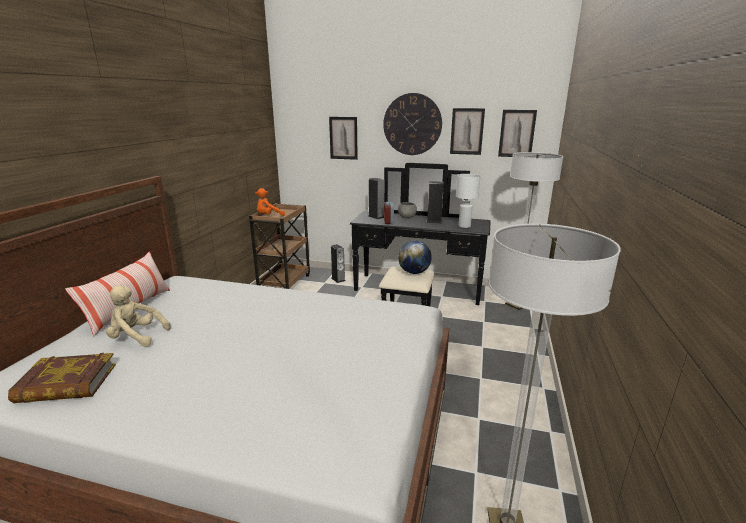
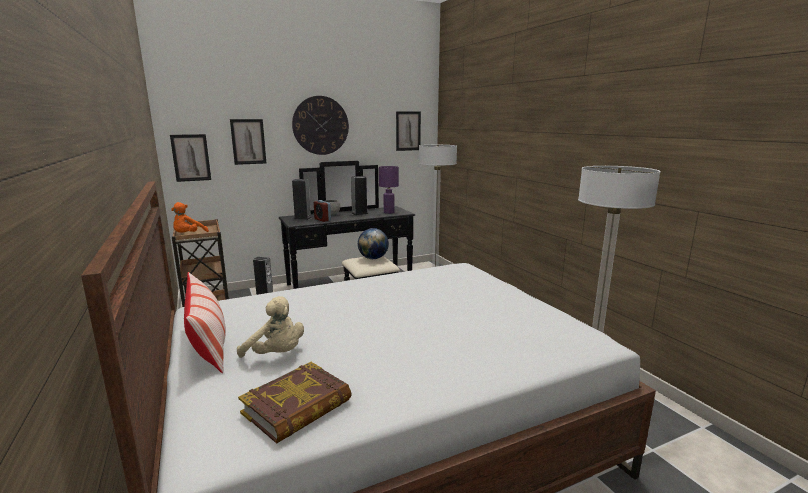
camera: 40 degrees left, 5 degrees down
beige plush toy [106,286,170,347] -> beige plush toy turned 120 degrees counterclockwise [237,296,304,358]
picture [450,108,485,155] -> picture moved to [170,134,211,182]
white table lamp [456,174,480,228] -> purple table lamp [379,166,399,214]

